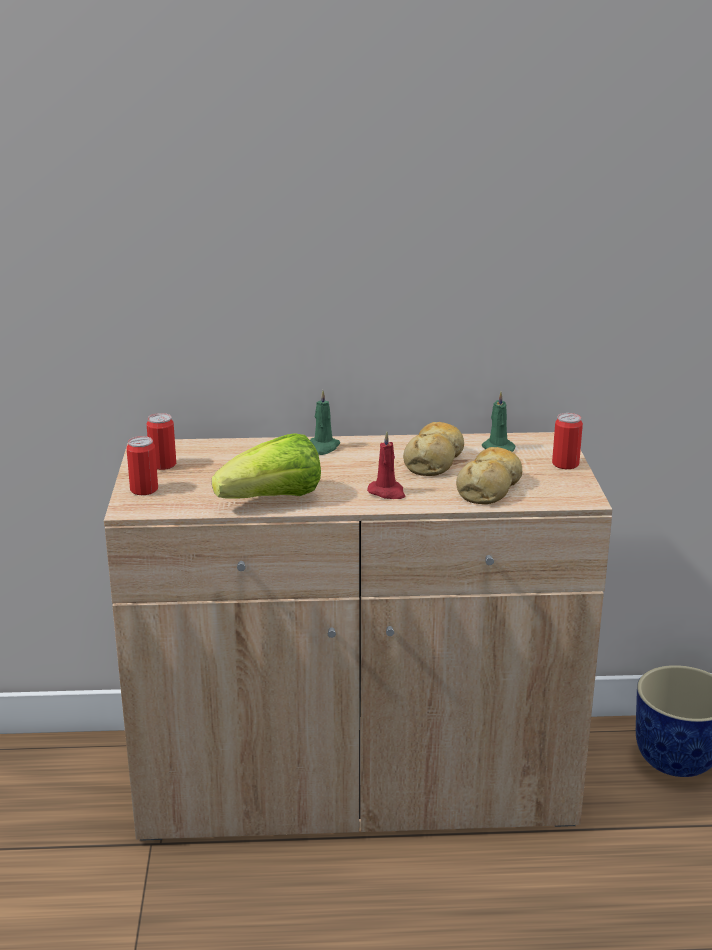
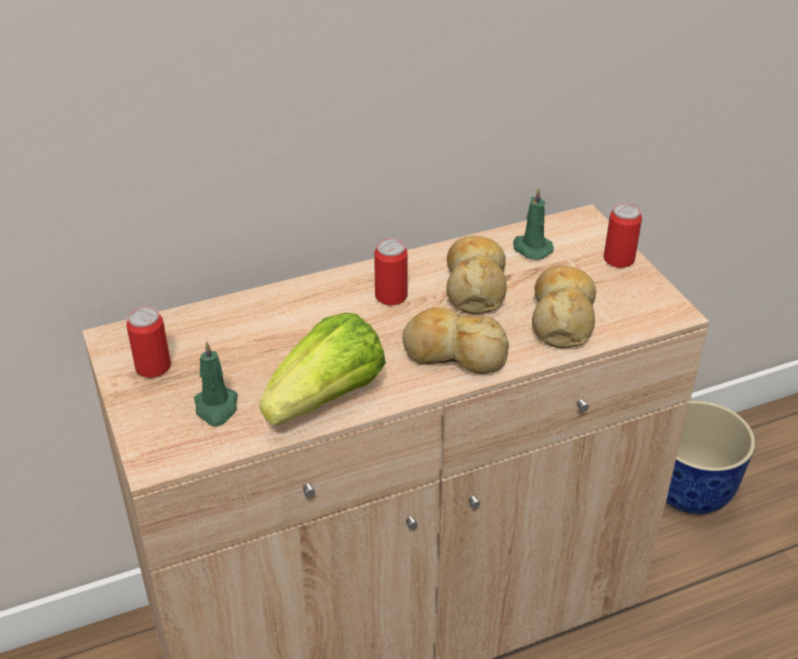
camera: 20 degrees left, 15 degrees up
can [127,436,158,495] -> can moved to [374,238,408,306]
green candle [310,390,340,455] -> green candle moved to [194,341,238,426]
red candle [367,431,405,499] -> bread [402,307,509,374]

